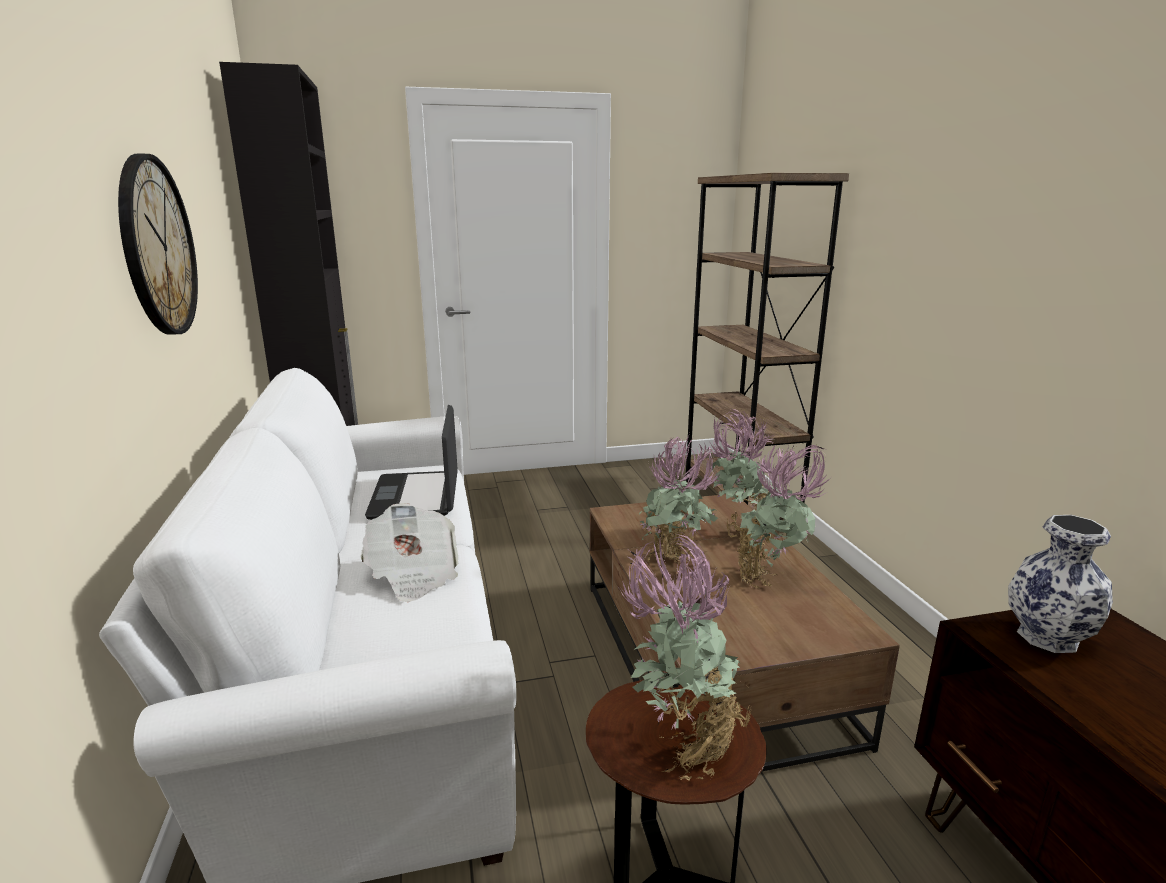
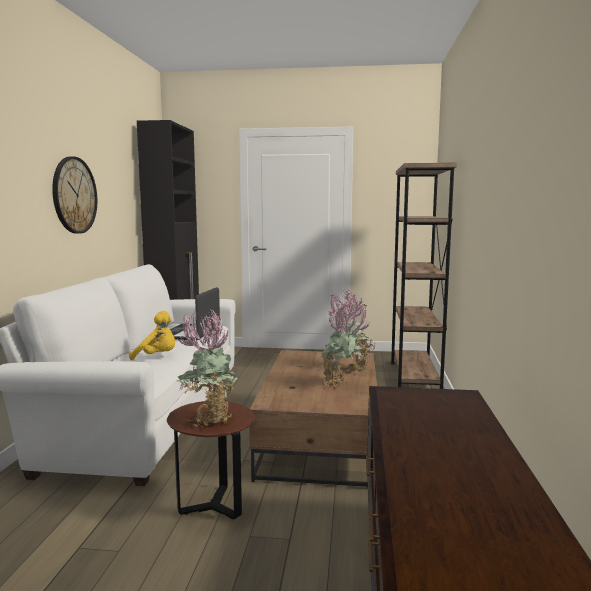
camera: 20 degrees right, 10 degrees down
newspaper [361,503,458,602] -> yellow plush toy [129,311,175,360]
potted plant [639,433,719,567] -> none
vase [1008,515,1113,653] -> none

